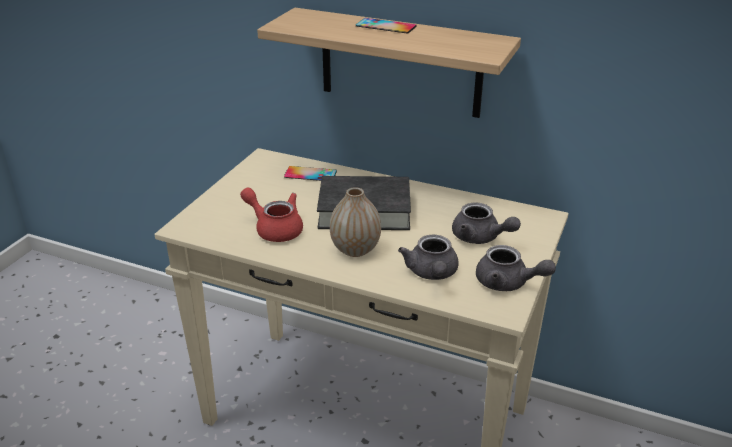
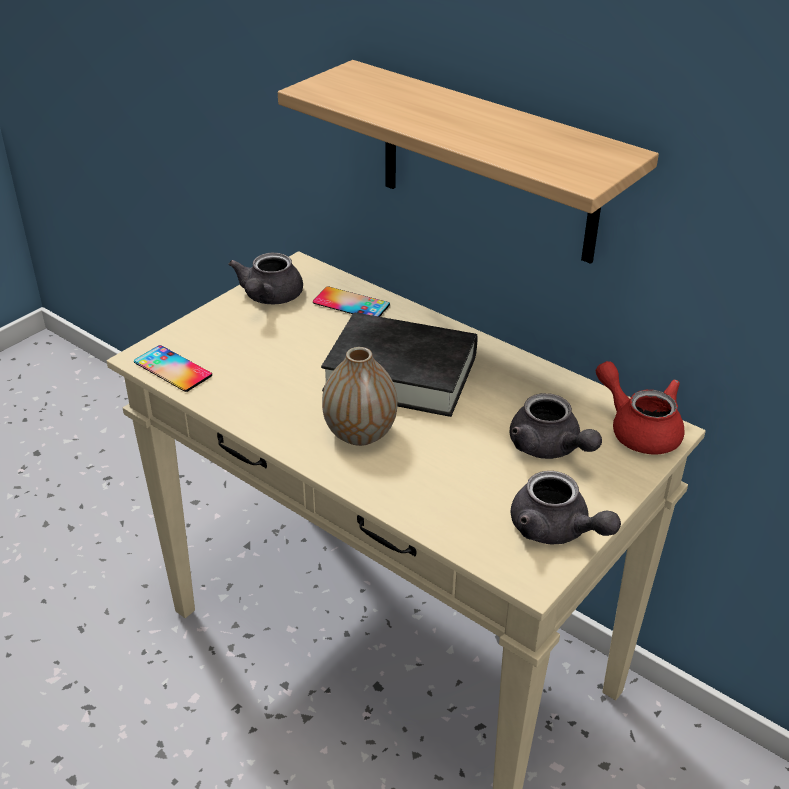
camera: 15 degrees right, 5 degrees up
red teapot [240,188,303,242] -> red teapot moved to [596,361,684,455]
phone [356,18,417,34] -> phone moved to [134,345,212,392]
grey teapot [398,234,459,280] -> grey teapot moved to [229,253,303,304]

